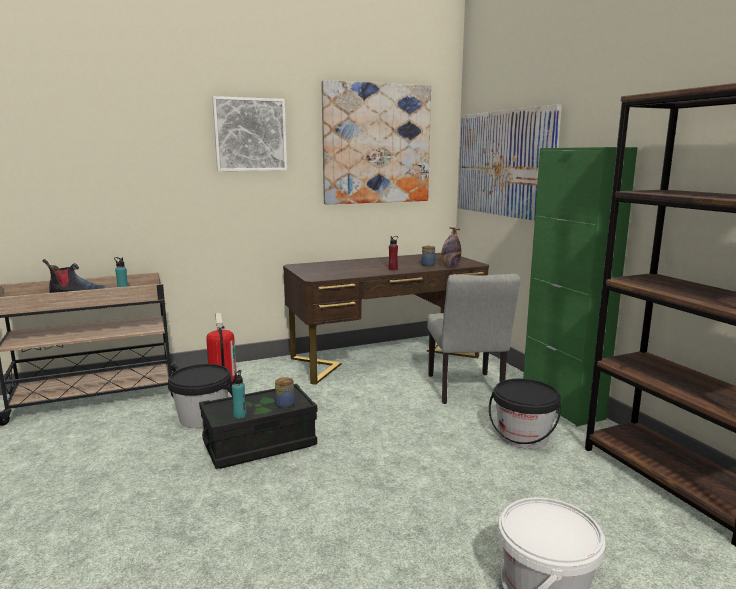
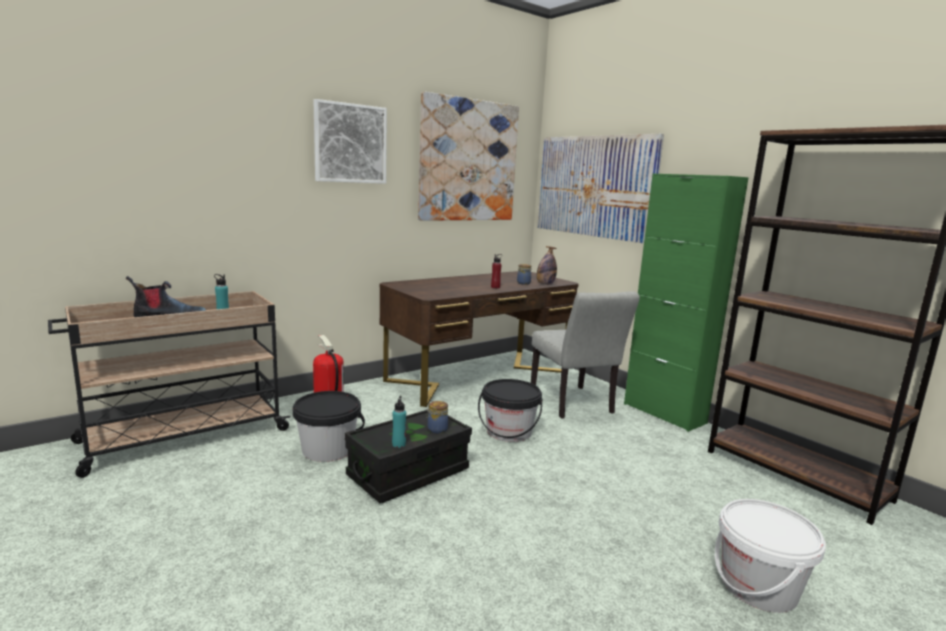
camera: 15 degrees left, 0 degrees up
black bucket [489,379,561,449] -> black bucket moved to [478,379,543,442]

